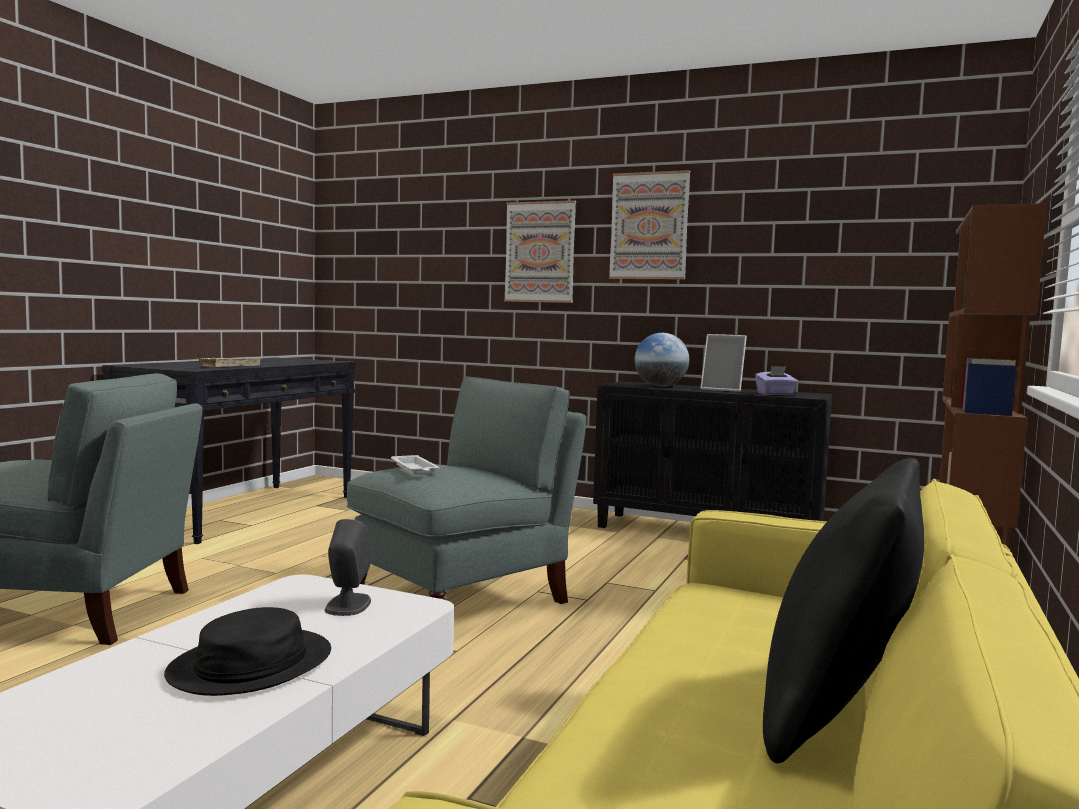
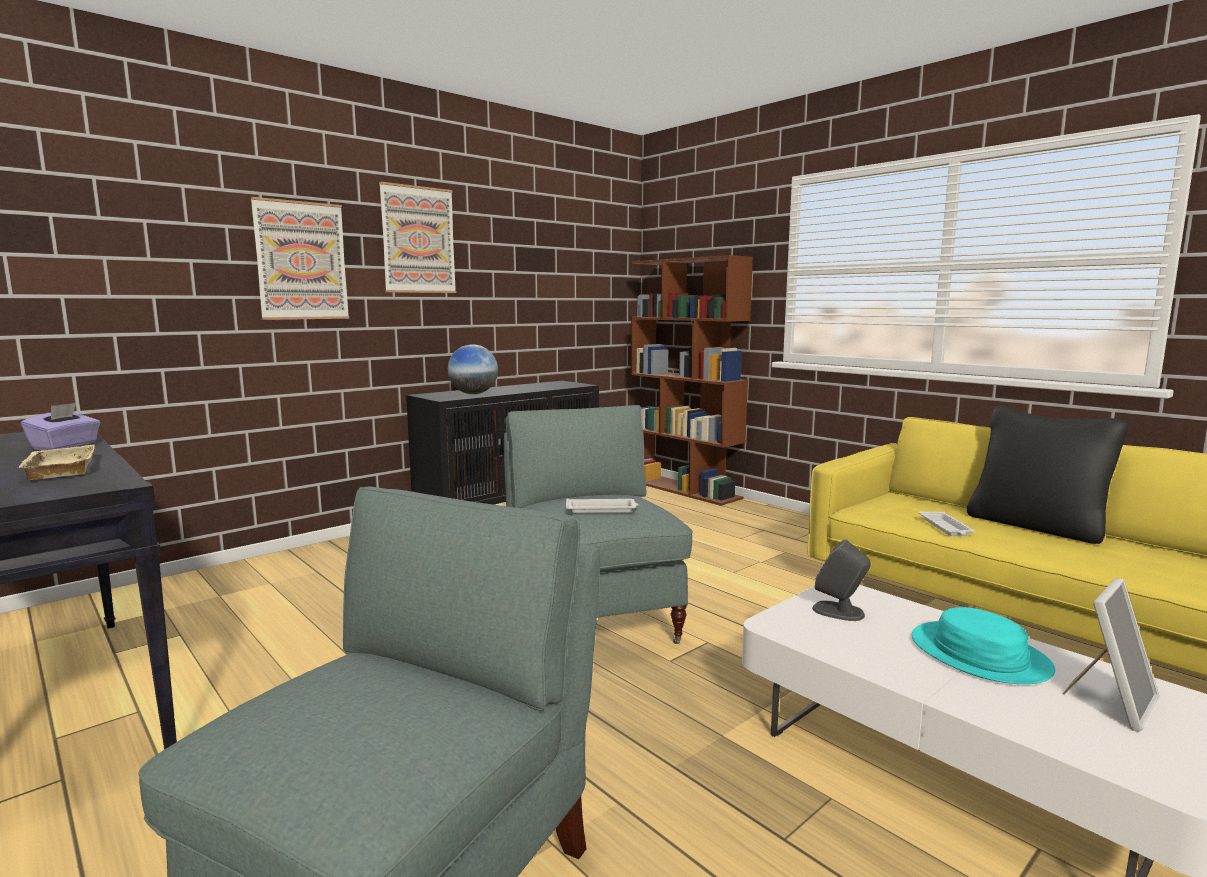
camera: 65 degrees left, 5 degrees up
black hat [164,607,331,696] -> turquoise hat [912,607,1055,684]
picture frame [700,334,747,392] -> picture frame moved to [1063,578,1159,732]
purple tissue box [755,366,798,395] -> purple tissue box moved to [21,403,100,450]
none -> white tray [919,511,975,536]

